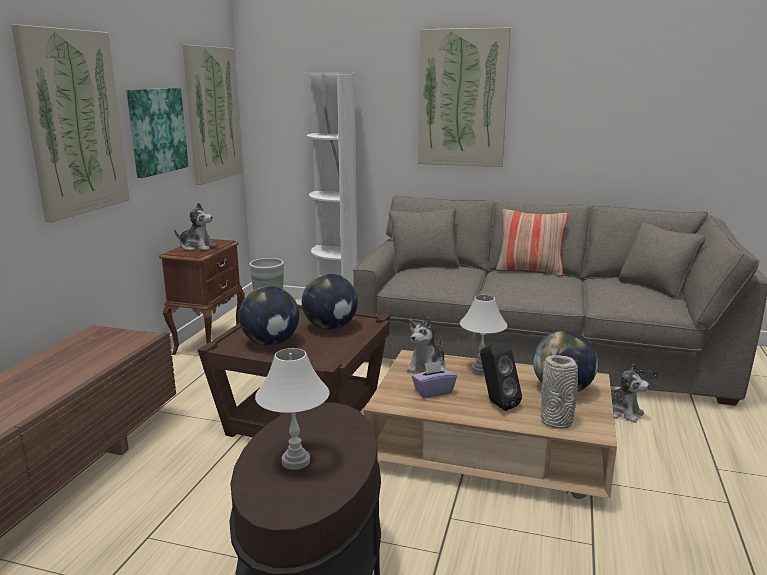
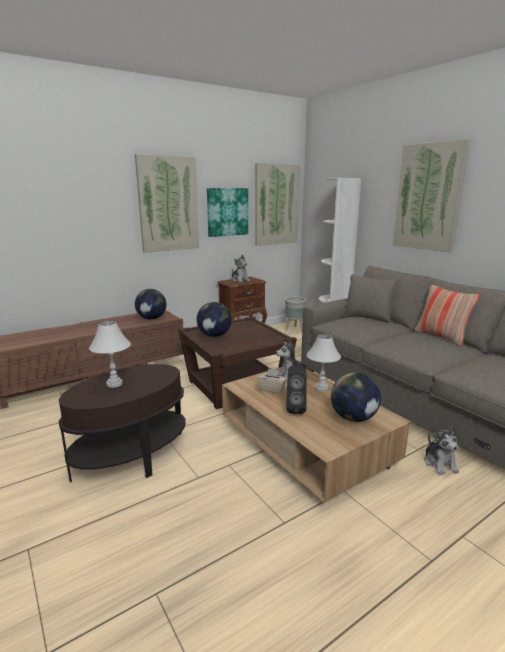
camera: 40 degrees right, 0 degrees up
globe [302,274,358,330] -> globe moved to [135,289,166,319]
purple tissue box [412,361,457,398] -> beige tissue box [257,369,287,393]
grey vase [541,355,578,429] -> none

